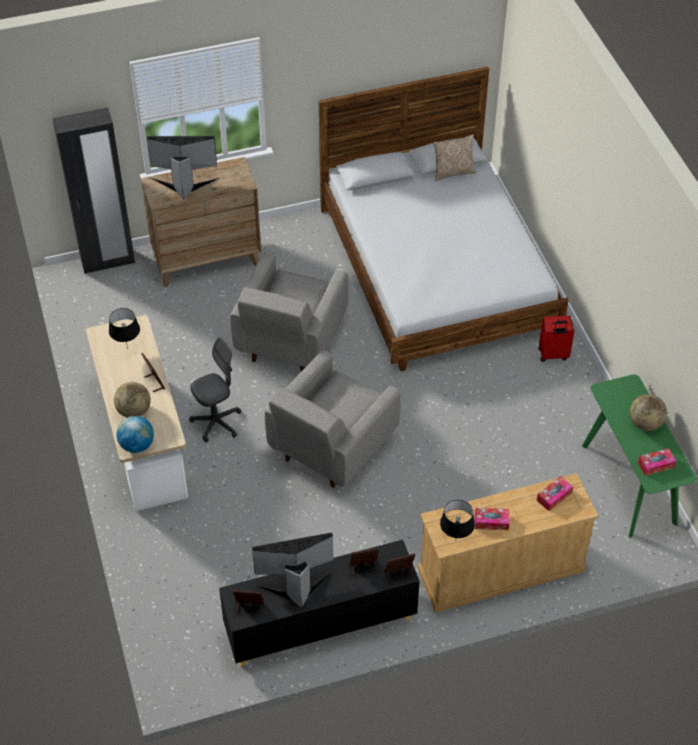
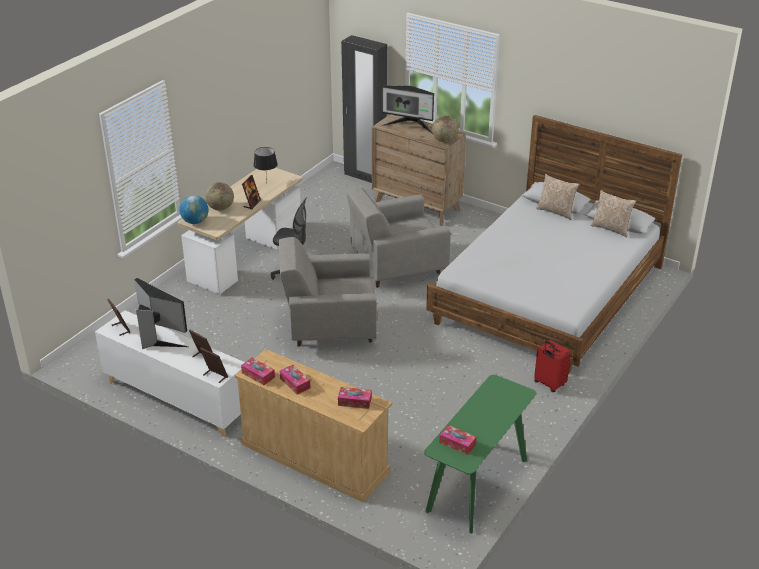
camera: 50 degrees right, 15 degrees down
monitor [147,136,219,199] -> monitor turned 150 degrees clockwise [382,85,434,134]
black cabinet [219,540,420,667] -> white cabinet [95,310,245,437]
black table lamp [440,500,475,538] -> tissue box [241,357,275,385]
globe [630,394,667,431] -> globe moved to [432,115,459,143]
none -> pillow [536,174,580,220]

